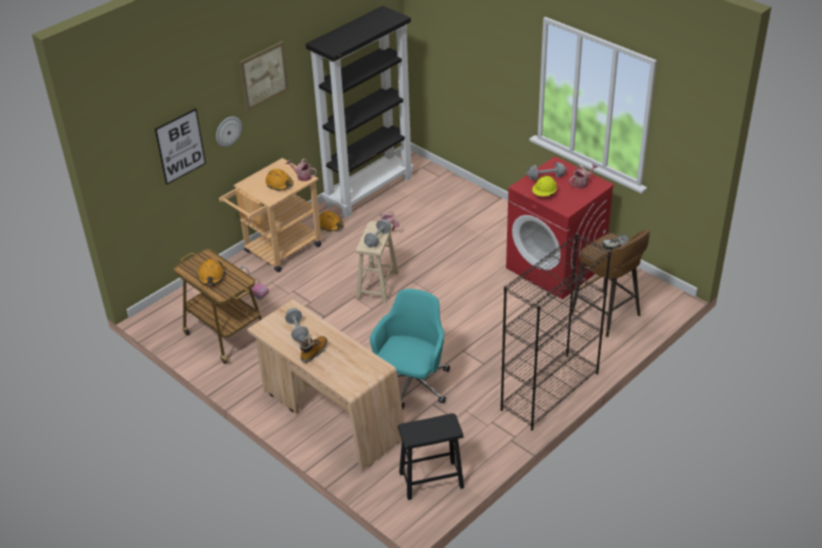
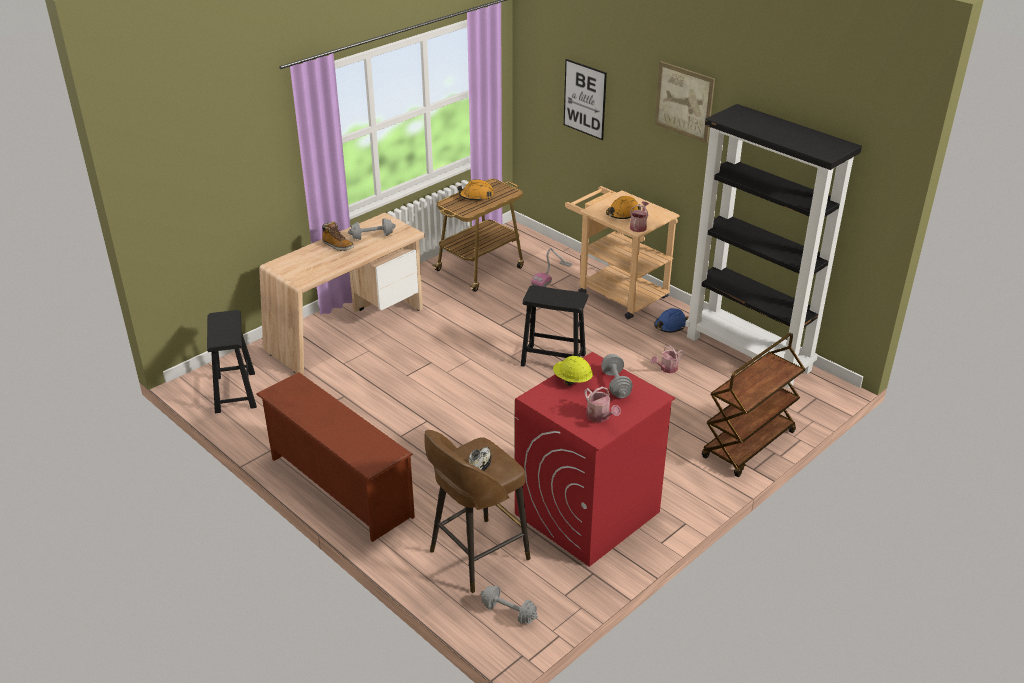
camera: 90 degrees right, 5 degrees down
wall clock [216,116,242,147] -> none
orange hard hat [319,211,344,231] -> blue hard hat [654,308,688,333]
beige stool [356,221,399,303] -> black stool [521,285,588,367]
grey dumbbell [364,219,391,248] -> grey dumbbell moved to [481,586,538,624]
turquoise office chair [370,289,450,409] -> none
black bookcase [500,233,611,431] -> brown shoe rack [256,372,415,542]
none -> brown cart [702,333,805,477]

